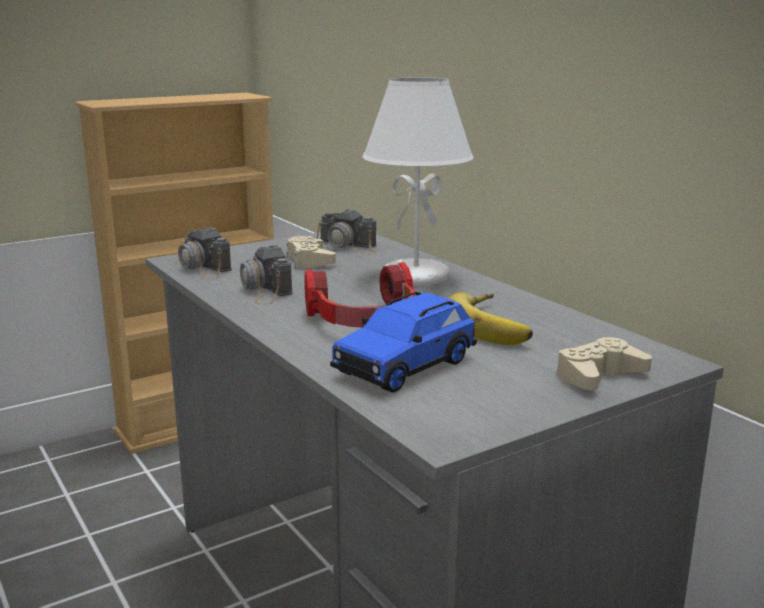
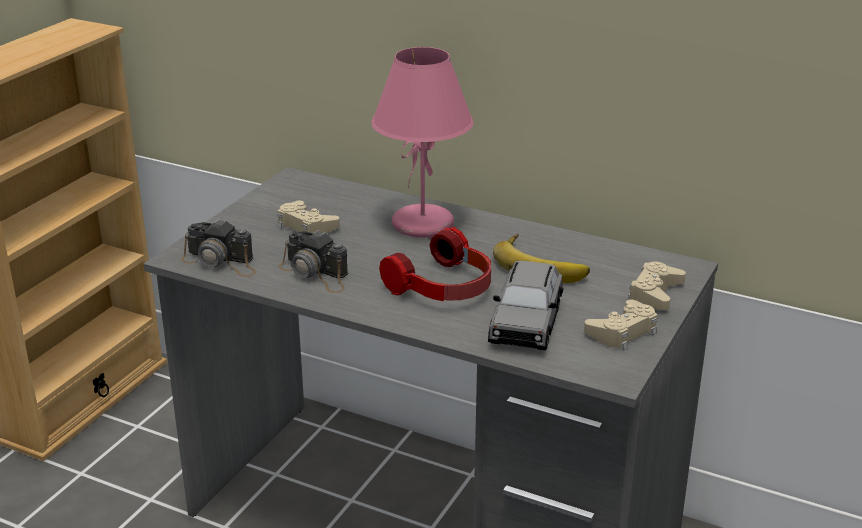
camera: 30 degrees left, 10 degrees up
camera [316,208,377,255] -> none
blue toy car [330,292,477,392] -> grey toy car [488,260,563,351]
white table lamp [362,77,474,286] -> pink table lamp [371,47,474,238]
none -> beige game controller [584,300,657,350]

